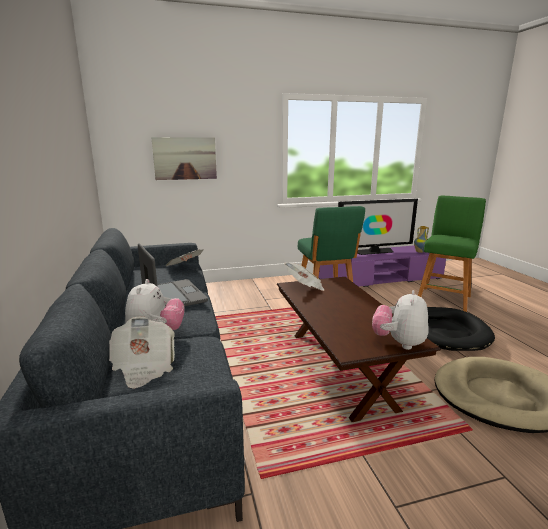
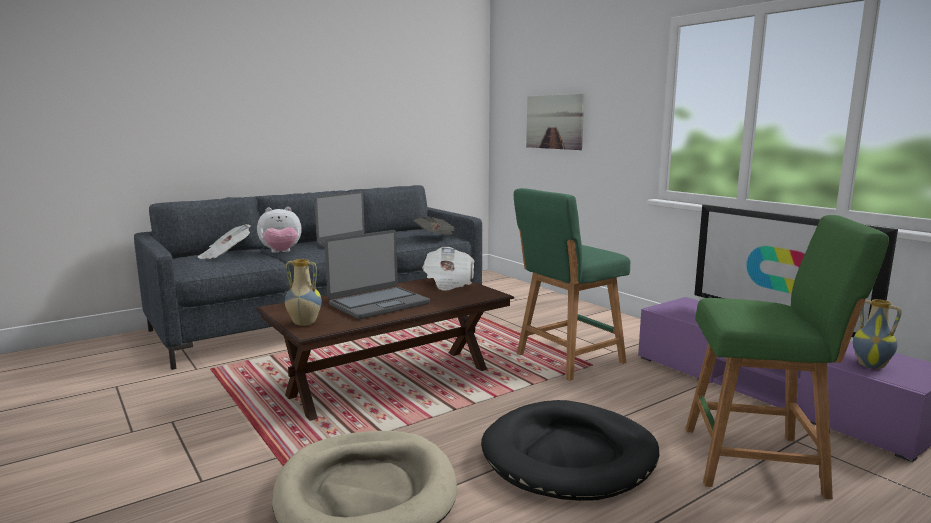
camera: 70 degrees right, 5 degrees down
plush toy [372,290,429,350] -> vase [285,259,322,326]
none -> laptop [324,230,430,319]

